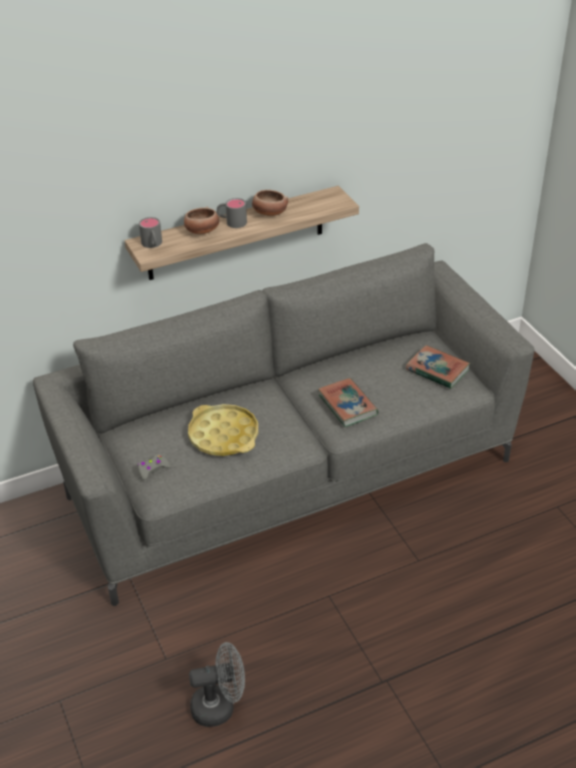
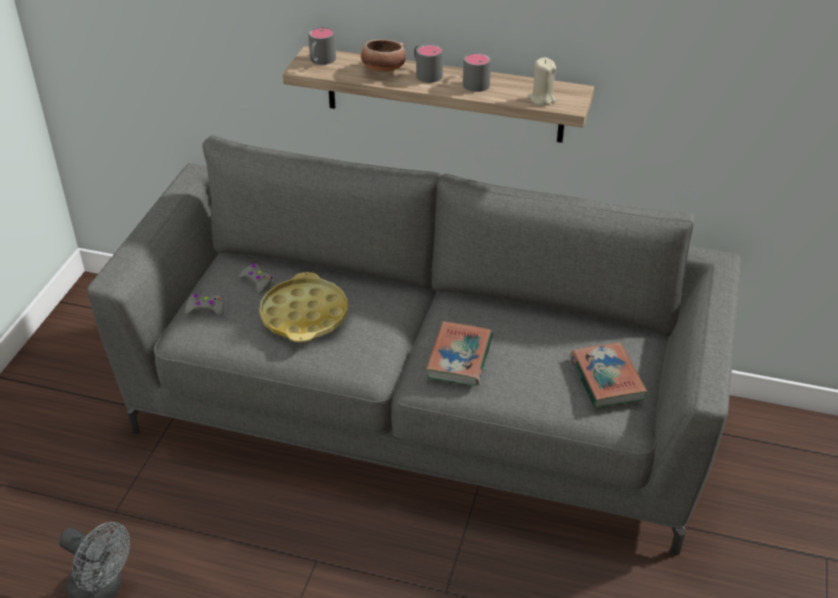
camera: 40 degrees right, 0 degrees up
bowl [252,190,288,216] -> grey mug [463,52,491,92]
none -> grey game controller [239,264,272,294]
none -> beige candle [528,58,556,106]

